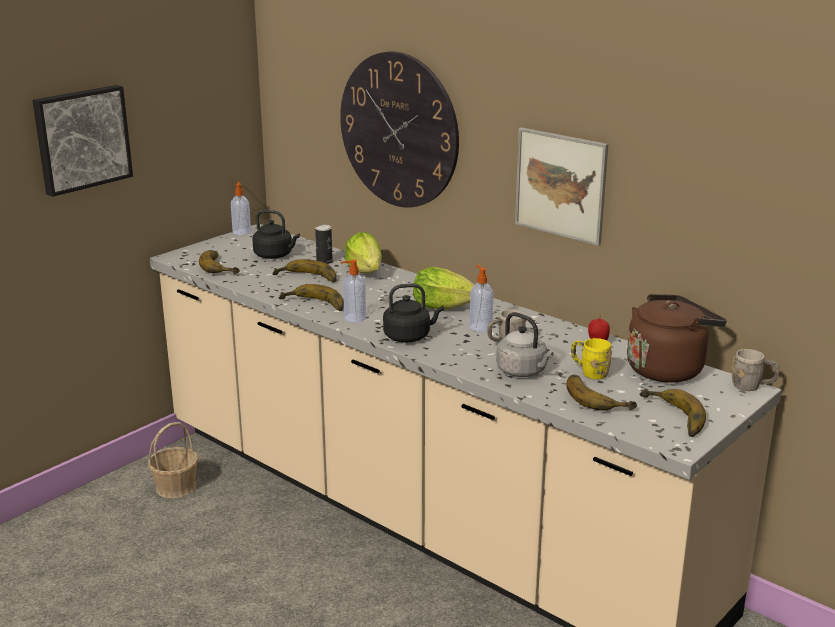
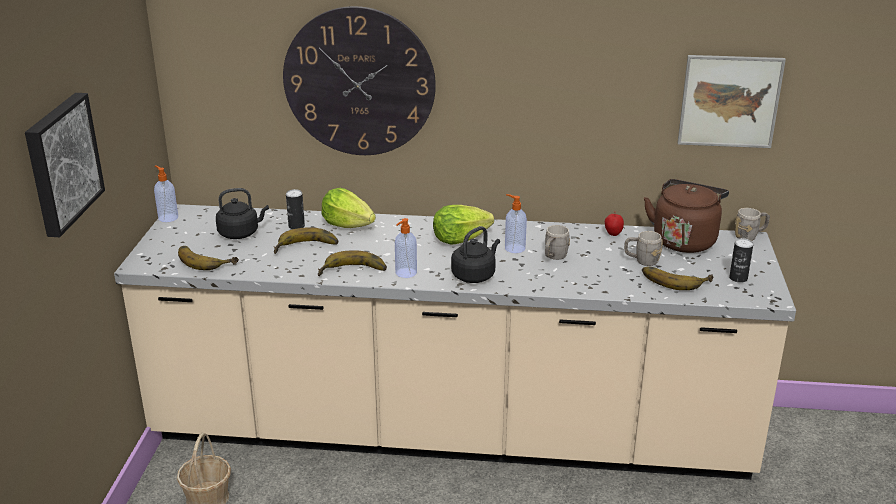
camera: 35 degrees left, 5 degrees up
grey kettle [496,312,553,377] -> none
picture [515,127,608,246] -> picture moved to [678,55,786,148]
yellow mug [571,338,612,379] -> grey mug [624,231,663,266]
banana [639,388,706,437] -> can [729,238,753,283]

